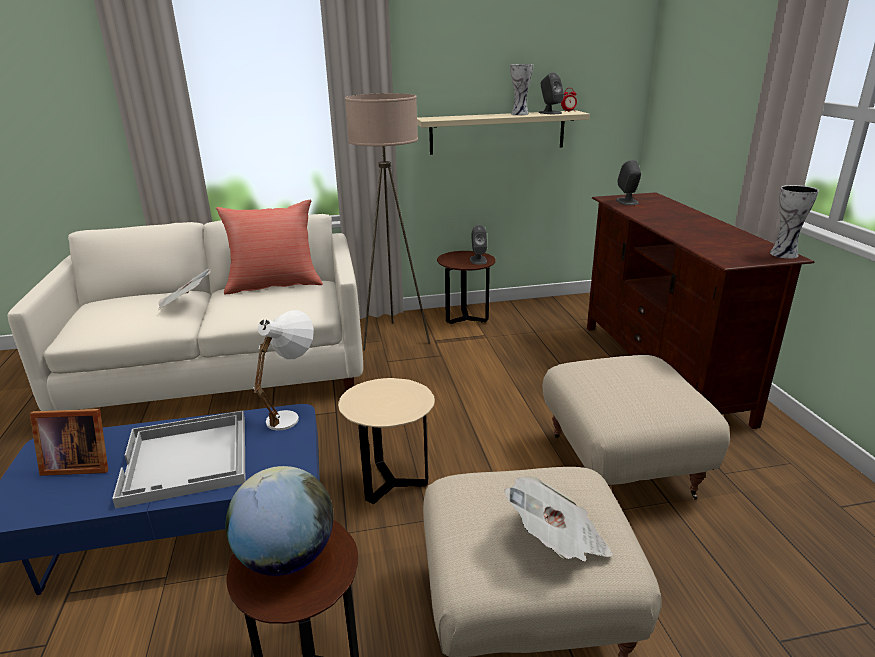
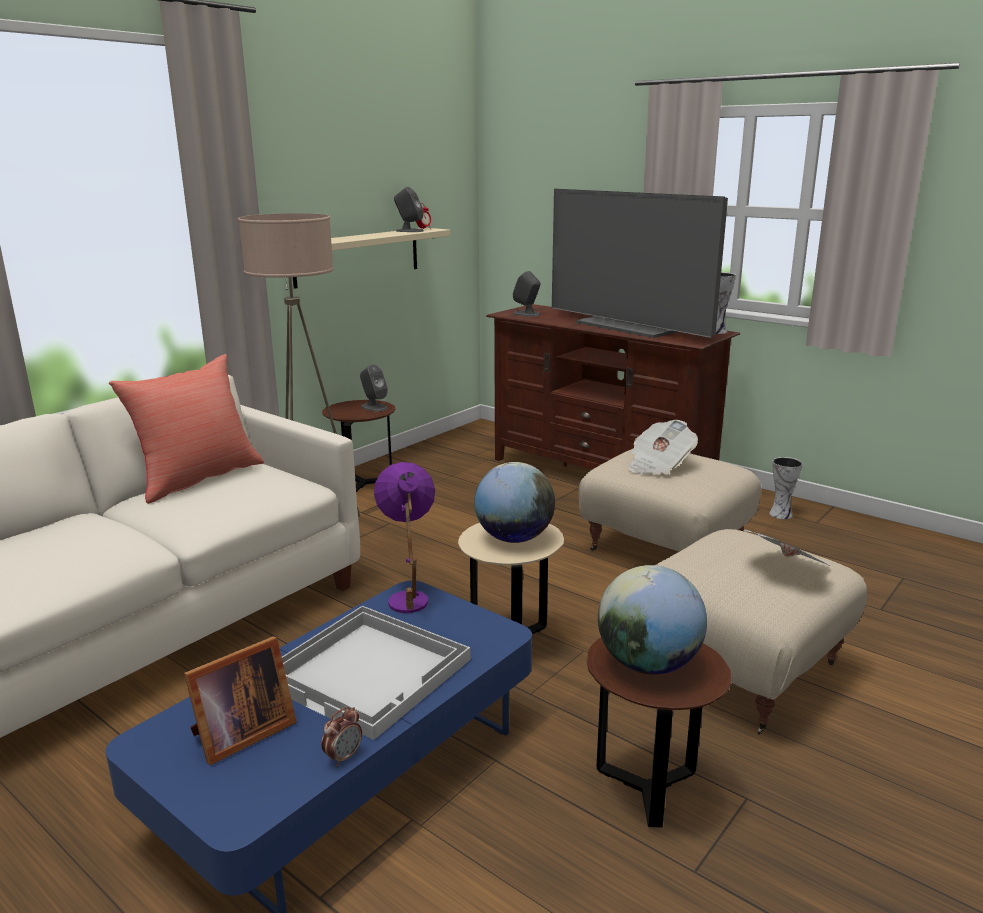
camera: 40 degrees left, 5 degrees down
newspaper [159,269,211,309] -> newspaper moved to [628,420,698,475]
white table lamp [253,310,314,431] -> purple table lamp [374,462,435,613]
vase [510,64,533,115] -> vase moved to [769,457,803,519]
none -> alarm clock [321,707,362,767]
none -> globe [474,462,555,543]
none -> television [552,189,728,338]

